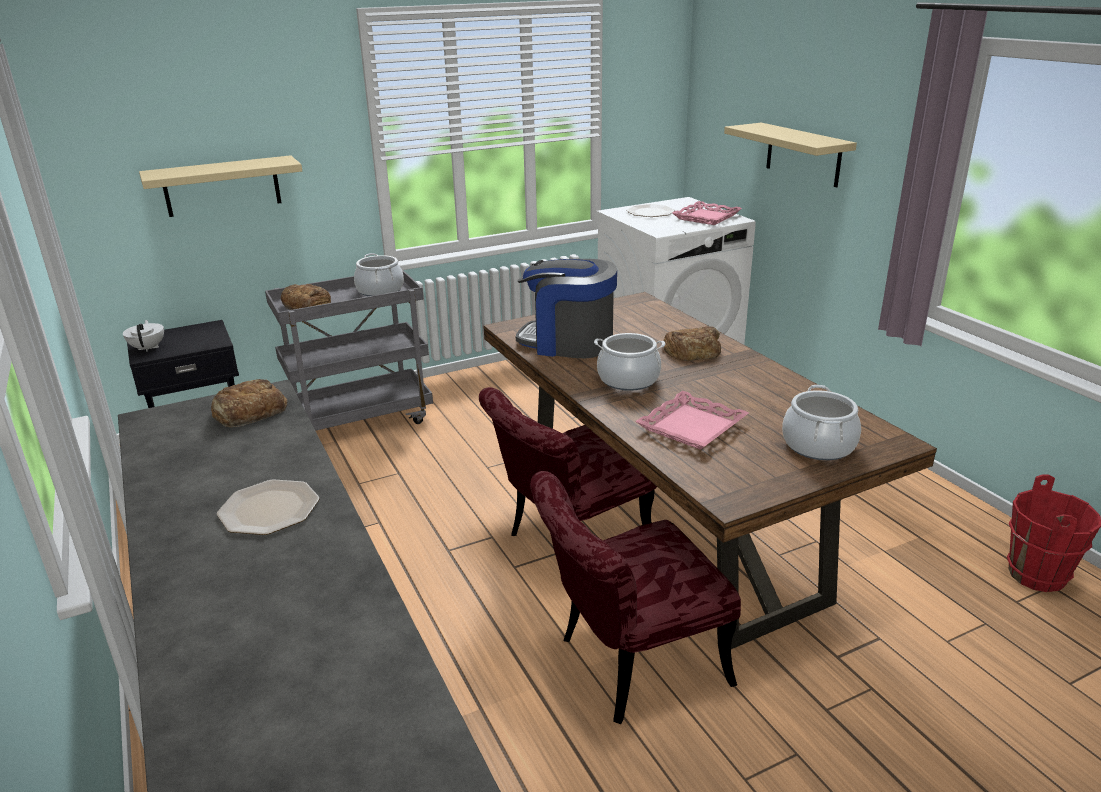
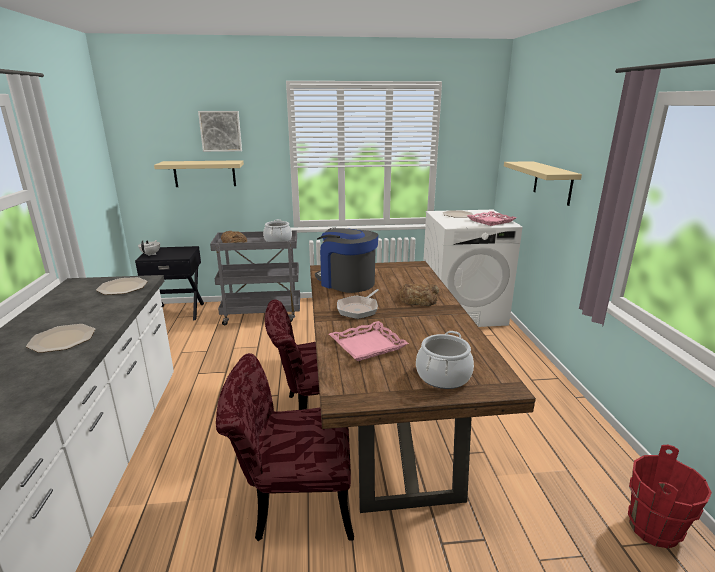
camera: 20 degrees right, 5 degrees down
bread [211,379,288,427] -> plate [96,277,148,295]
cooking pot [594,333,665,391] -> frying pan [337,289,379,319]
none -> picture [198,111,242,152]

